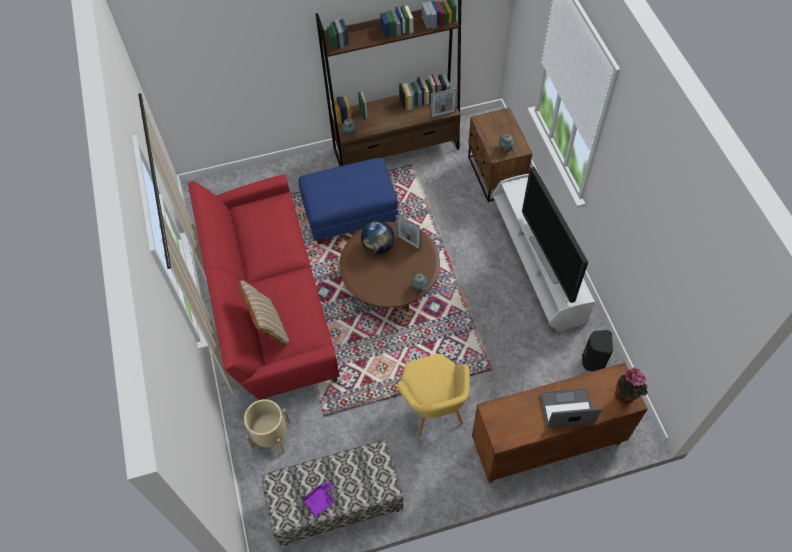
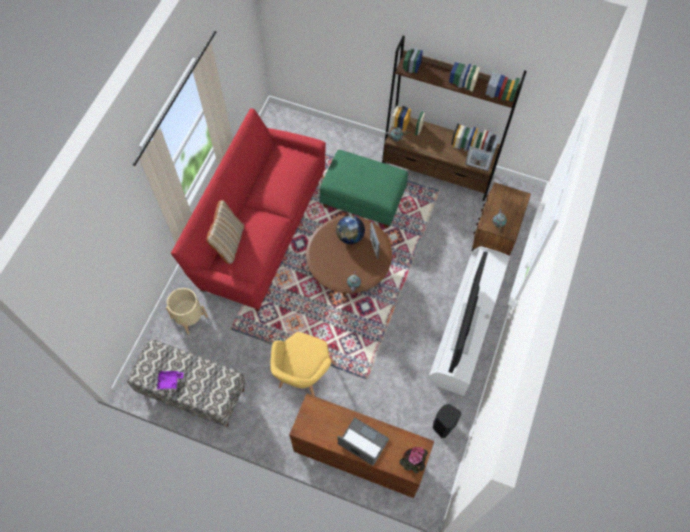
camera: 35 degrees right, 5 degrees up
blue ottoman [298,157,399,245] -> green ottoman [320,150,408,228]

